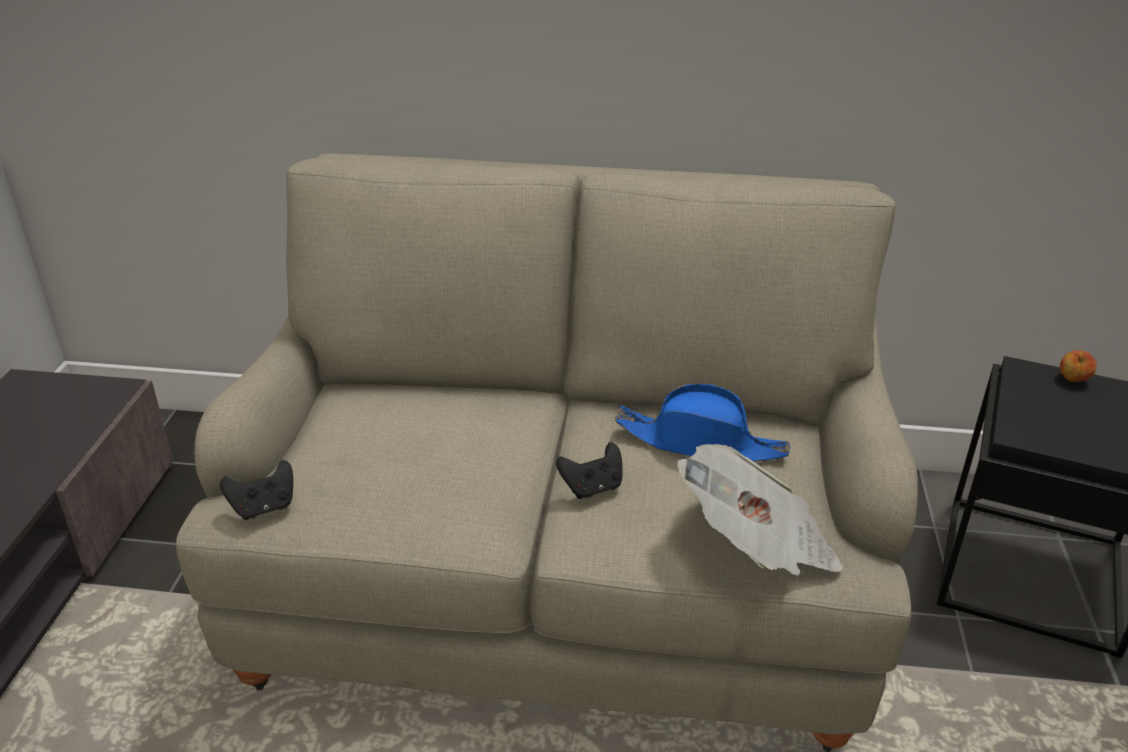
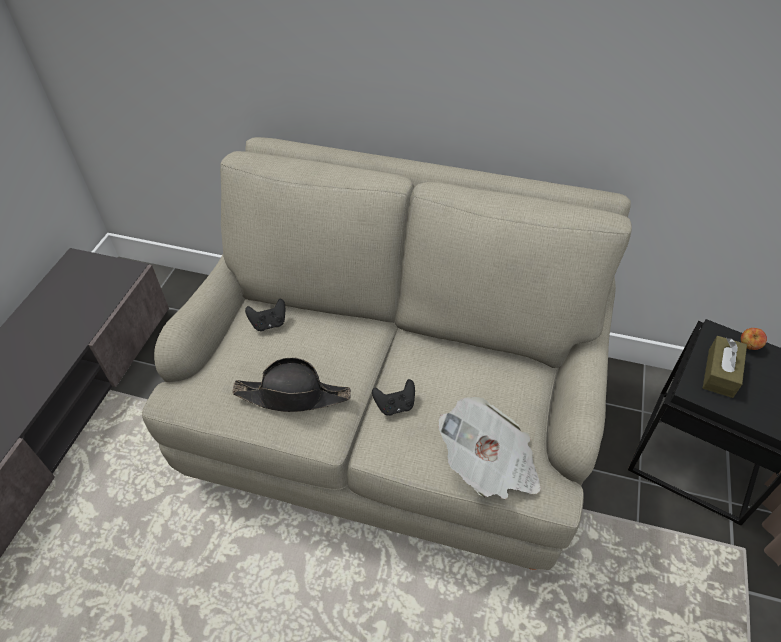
camera: 10 degrees right, 15 degrees up
black game controller [220,460,293,520] -> black game controller moved to [245,299,285,331]
blue hat [615,384,790,462] -> none
none -> black hat [232,358,351,412]
none -> brown tissue box [703,336,747,398]

